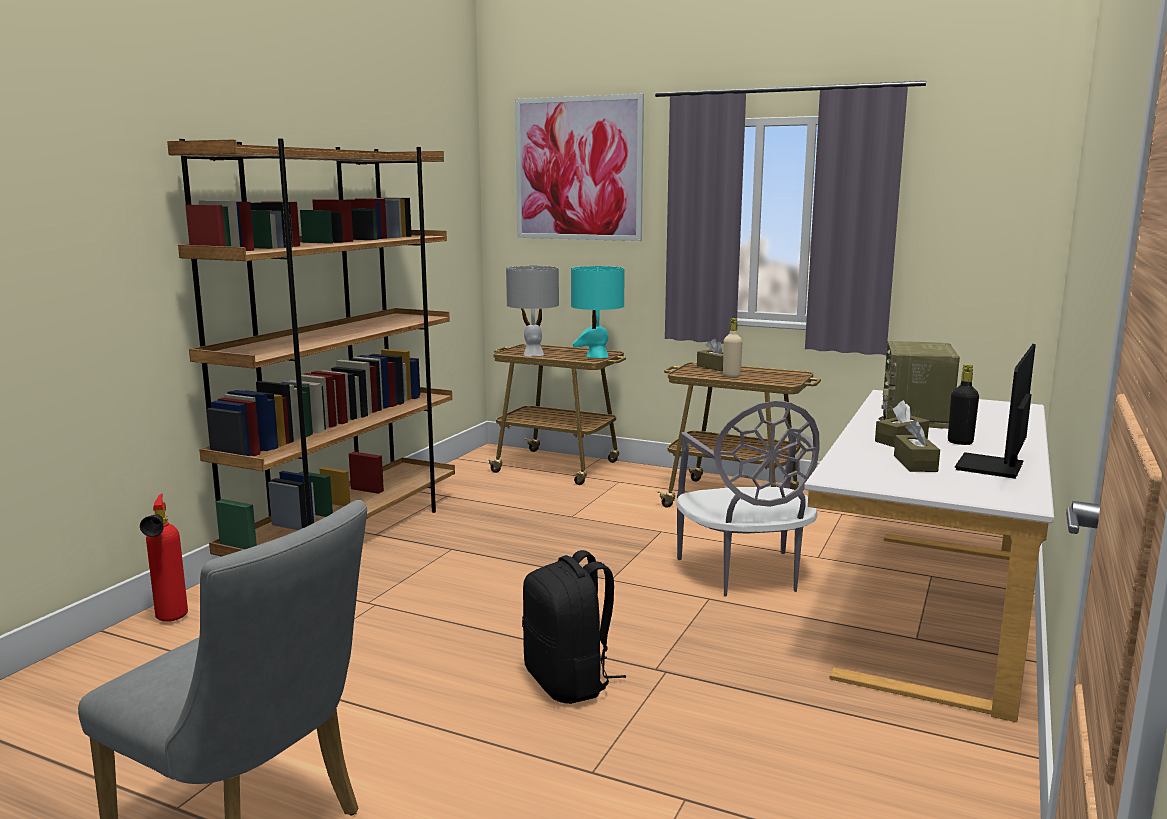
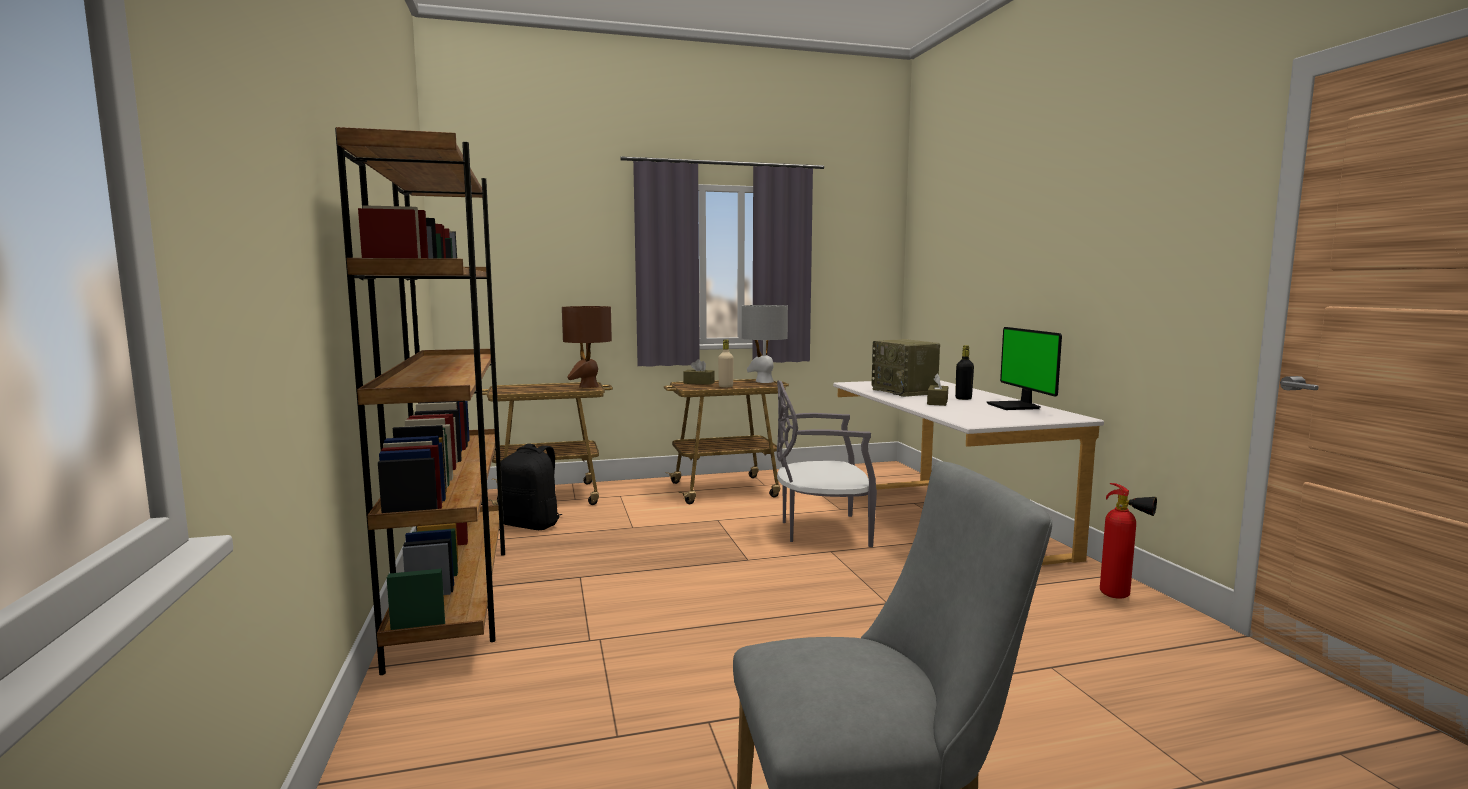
camera: 40 degrees left, 5 degrees down
fire extinguisher [140,494,188,622] -> fire extinguisher moved to [1100,483,1157,599]
grey table lamp [506,266,559,357] -> grey table lamp moved to [742,305,788,383]
picture [515,94,644,241] -> none
black backpack [522,550,626,704] -> black backpack moved to [497,444,562,530]
turquoise table lamp [571,266,625,358] -> brown table lamp [562,306,612,388]
grey chair [676,401,820,596] -> grey chair turned 135 degrees clockwise [777,380,877,547]
brown tissue box [894,420,940,472] -> none

